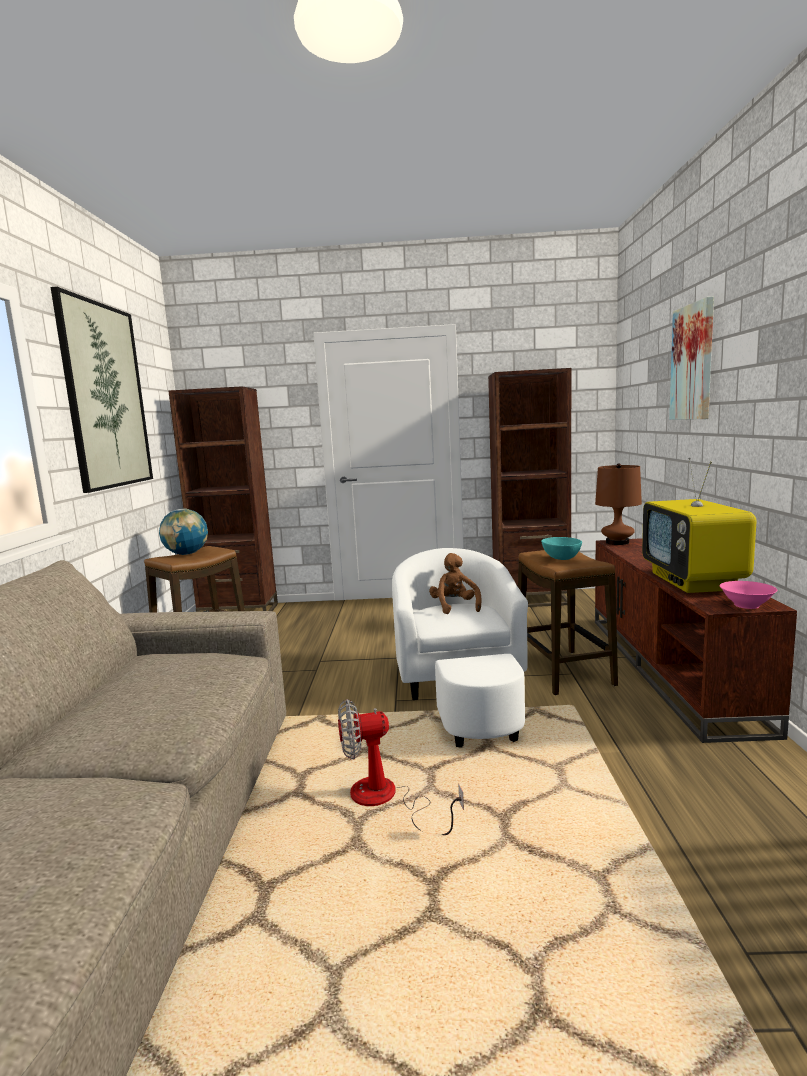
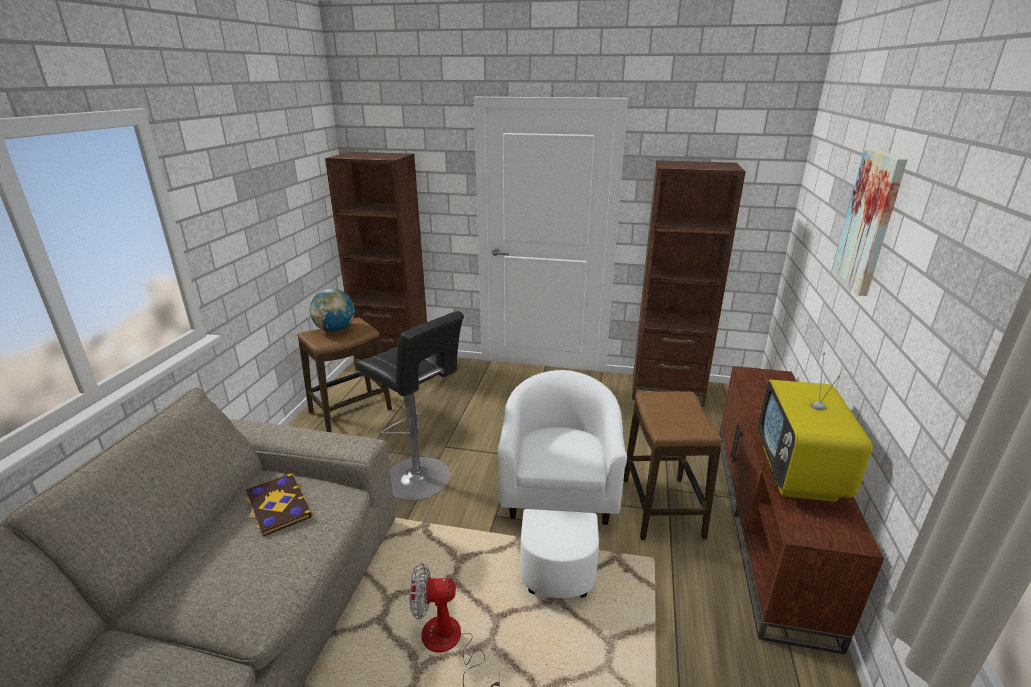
camera: 10 degrees right, 15 degrees up
picture [51,287,153,493] -> none
brown plush toy [429,553,482,614] -> none
turquoise bowl [541,537,582,560] -> none
brown table lamp [595,463,642,545] -> none
pink bowl [720,581,777,609] -> none
none -> book [244,473,312,537]
none -> black stool [355,311,464,501]

